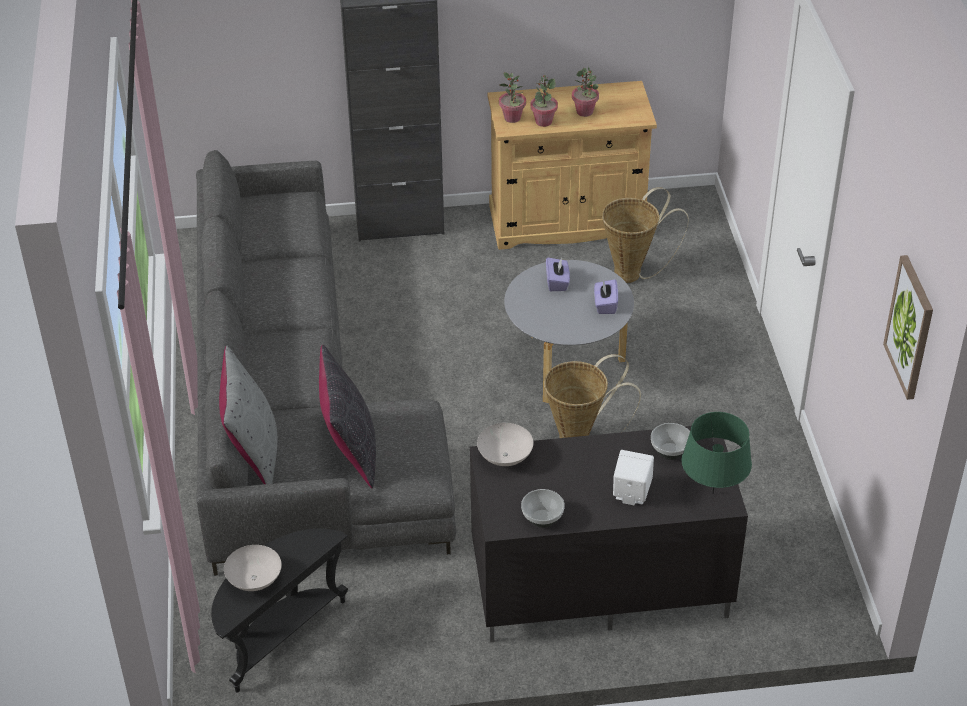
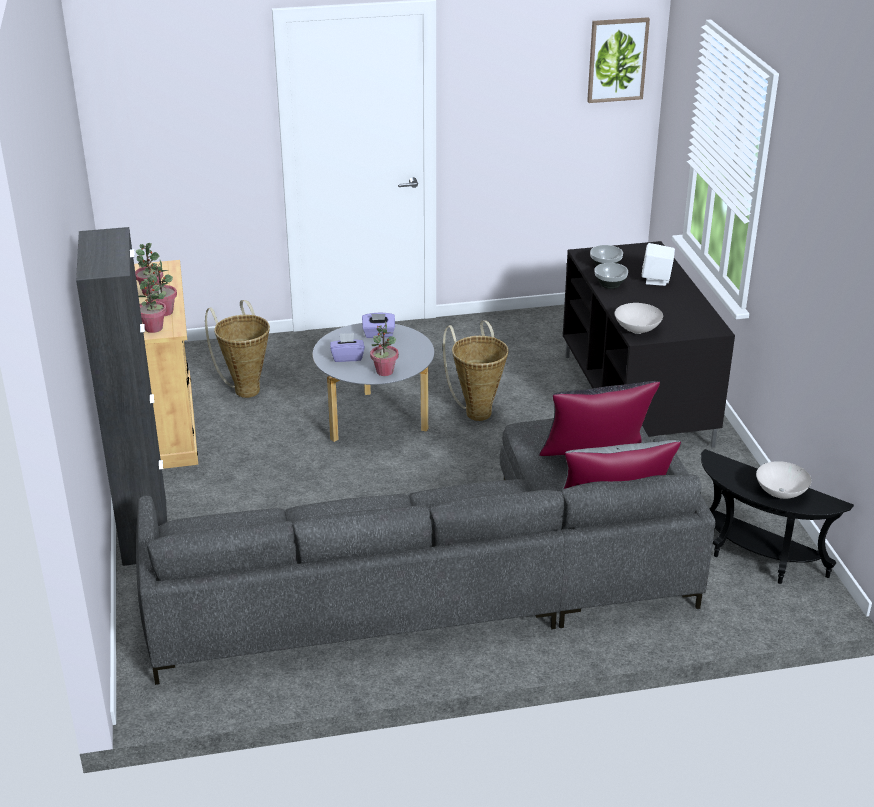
camera: 95 degrees left, 10 degrees down
bowl [521,489,565,528] -> bowl moved to [594,263,628,289]
green table lamp [681,412,752,494] -> none
none -> potted plant [370,321,399,376]

